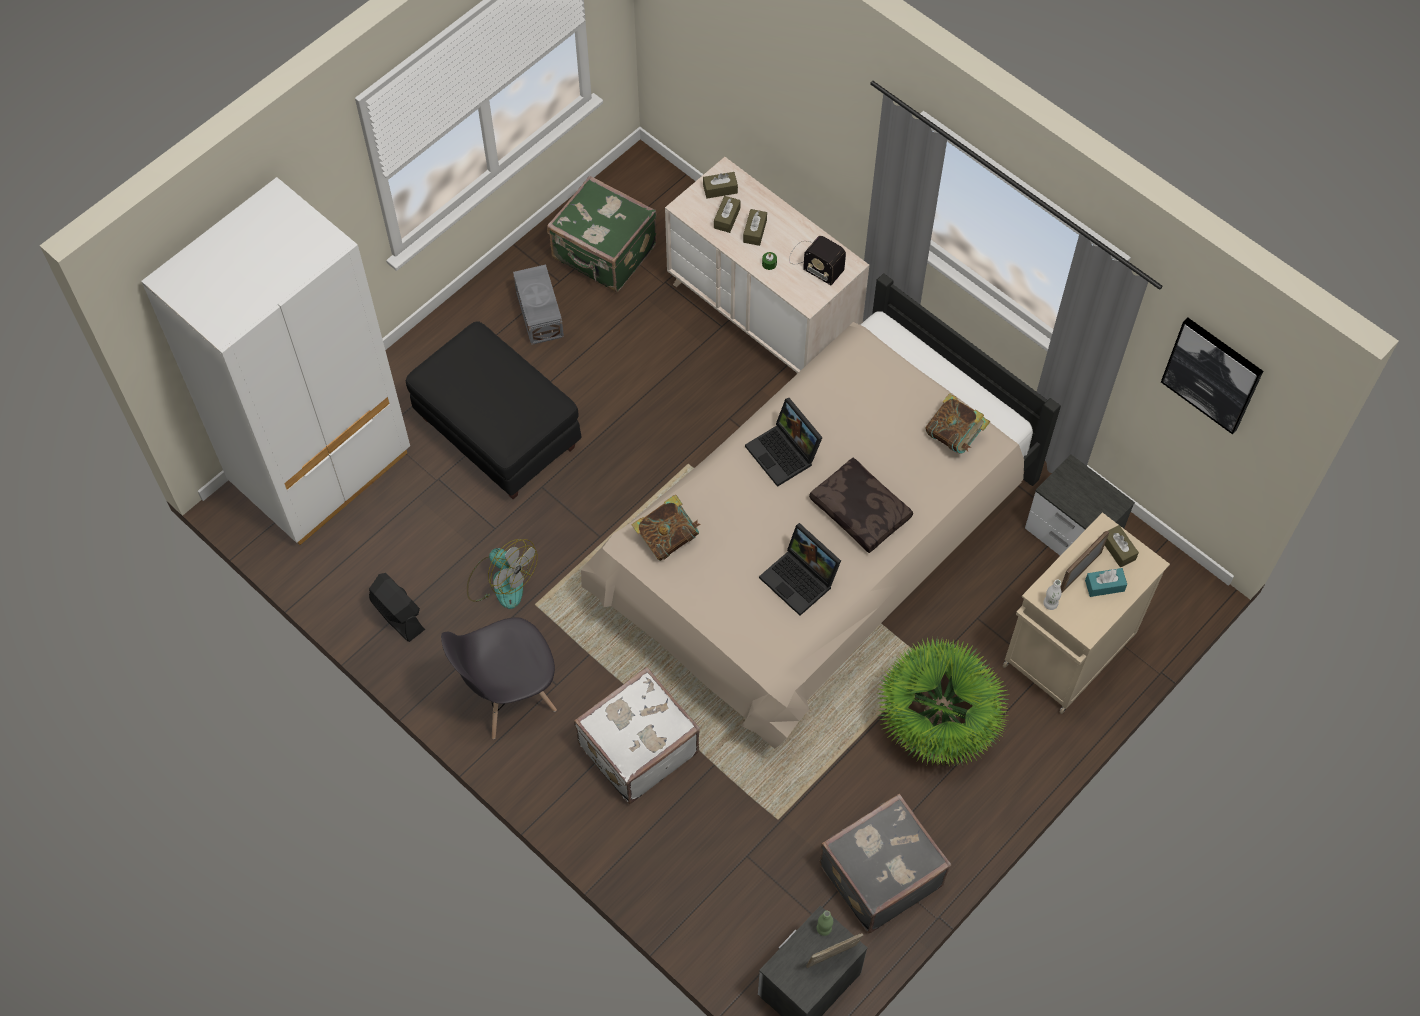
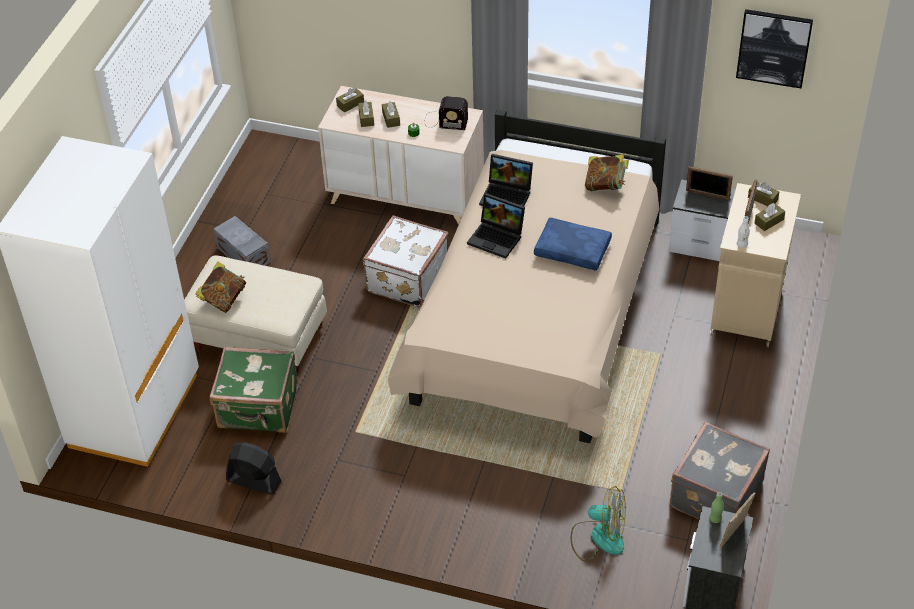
camera: 25 degrees left, 15 degrees down
black ottoman [406,321,581,499] -> beige ottoman [184,255,327,373]
grey chair [441,617,557,739] -> none
fan [467,539,538,609] -> fan moved to [571,486,626,562]
green suitcase [547,175,657,292] -> green suitcase moved to [210,347,298,433]
white suitcase [574,667,700,804] -> white suitcase moved to [363,215,448,308]
book [631,495,701,561] -> book moved to [195,261,246,313]
laptop [759,523,841,616] -> laptop moved to [479,154,533,206]
brown pillow [809,457,913,553] -> blue pillow [534,217,612,271]
potted plant [878,638,1010,766] -> none
turquoise tissue box [1085,568,1127,597] -> brown tissue box [755,203,785,231]
none -> picture frame [686,166,733,200]

